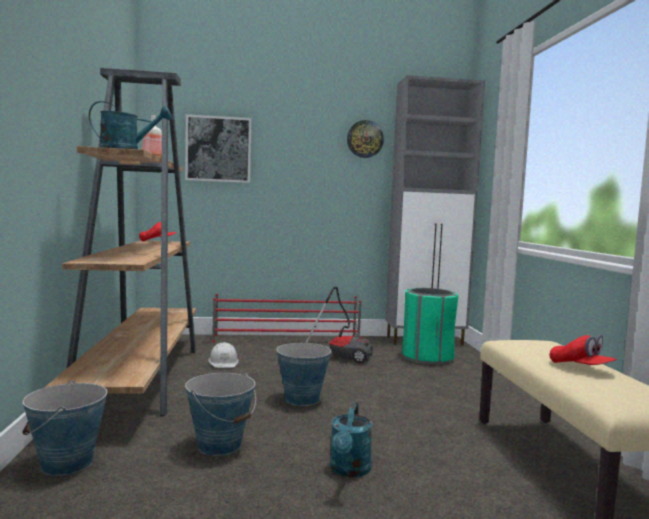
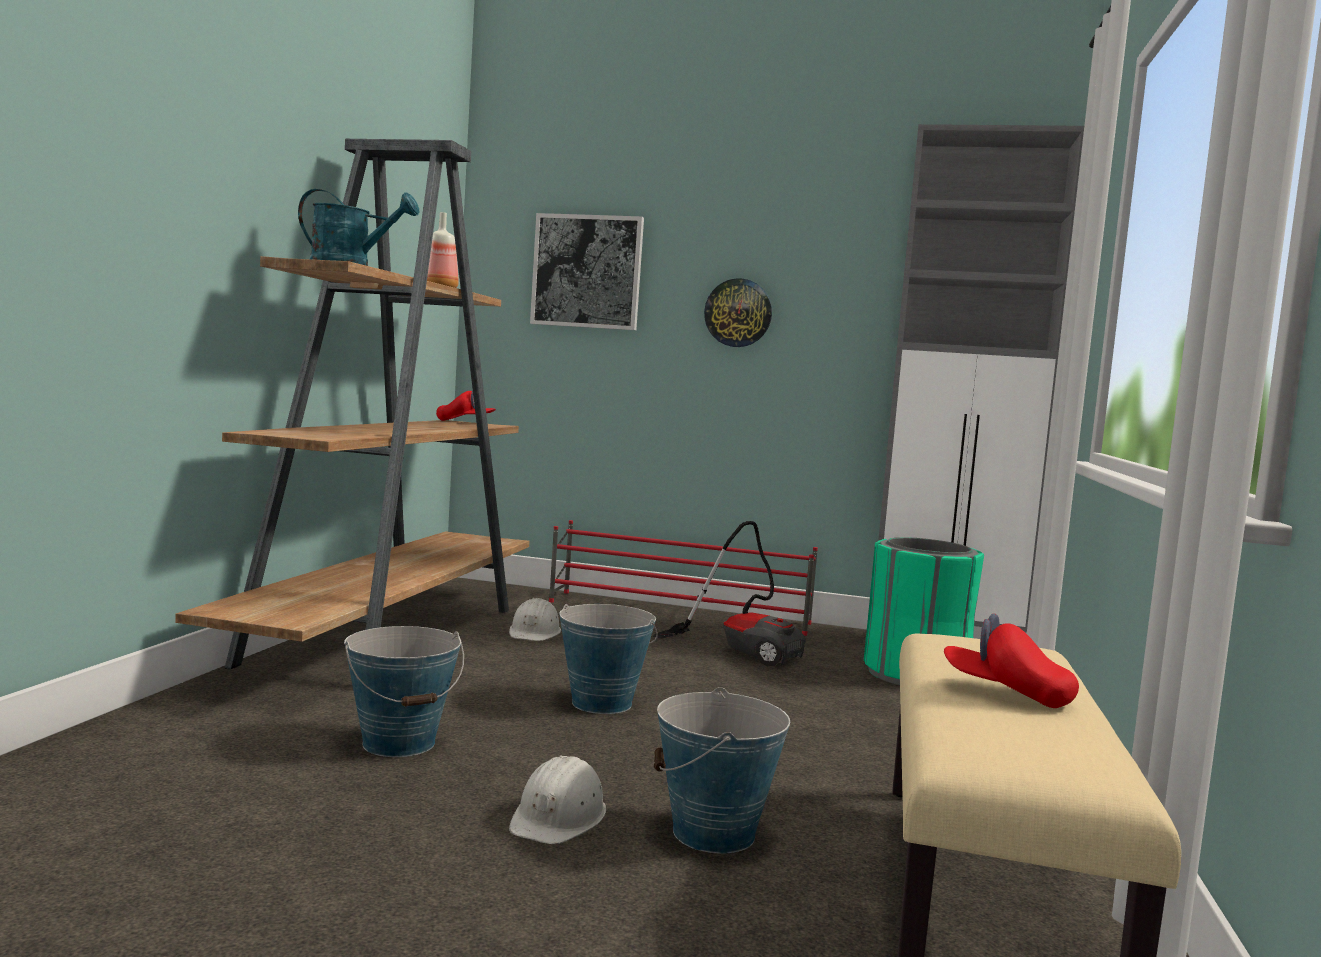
camera: 20 degrees right, 0 degrees up
bucket [22,380,107,476] -> bucket moved to [654,687,790,854]
turquoise watering can [330,402,372,477] -> white hard hat [509,756,606,844]
wall clock [347,120,384,158] -> wall clock moved to [704,278,772,347]
red cap [549,335,617,365] -> red cap turned 135 degrees clockwise [944,613,1079,708]

